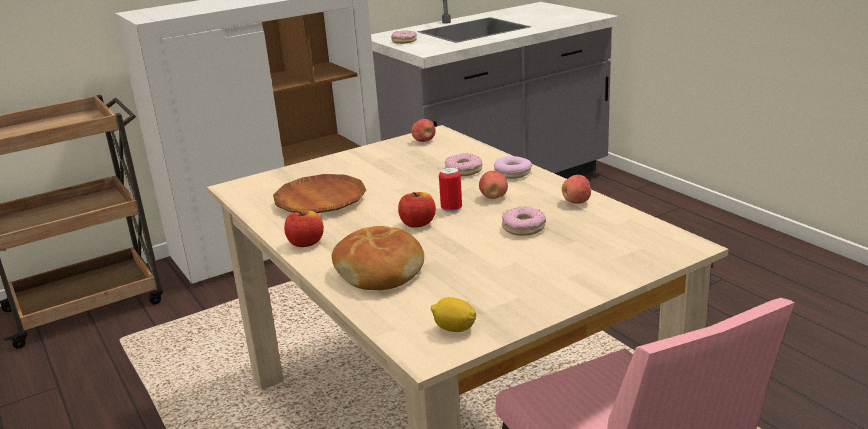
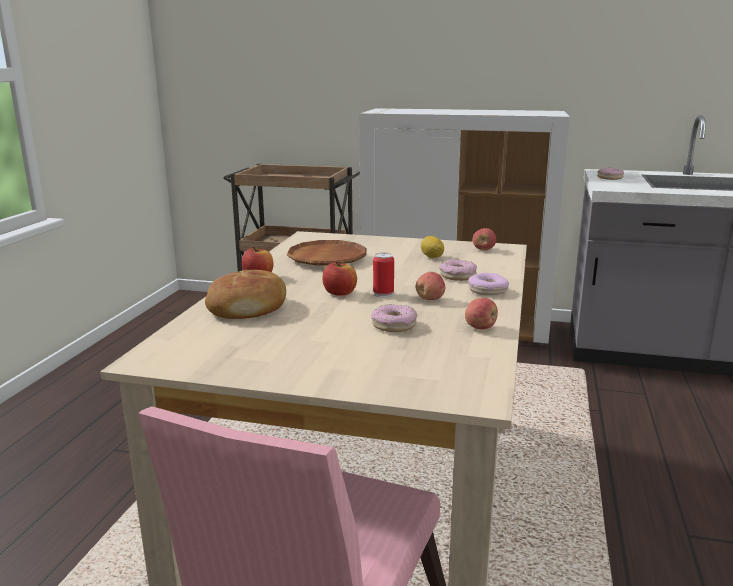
camera: 45 degrees right, 5 degrees down
lemon [431,297,476,332] -> lemon moved to [421,236,444,258]

